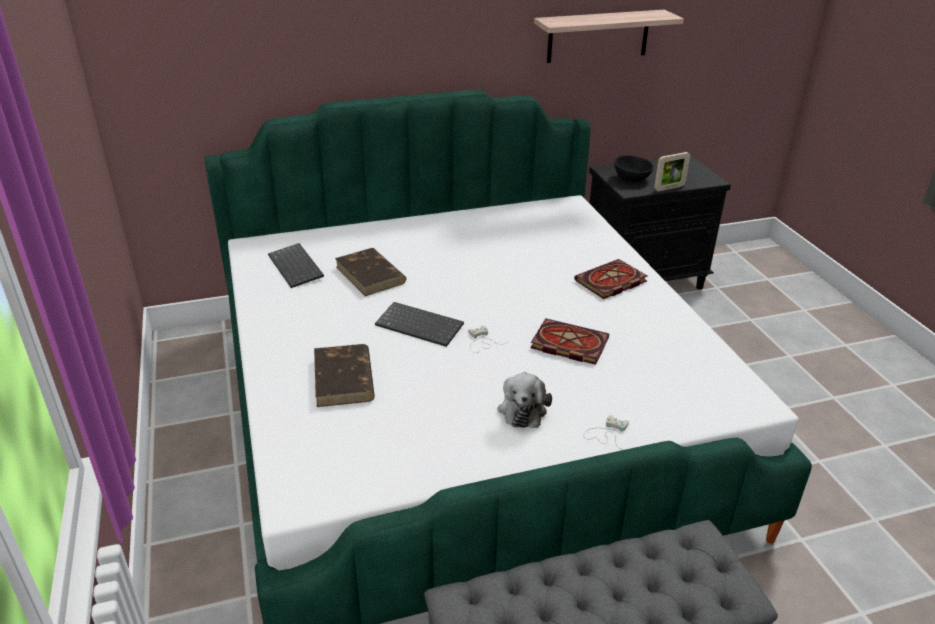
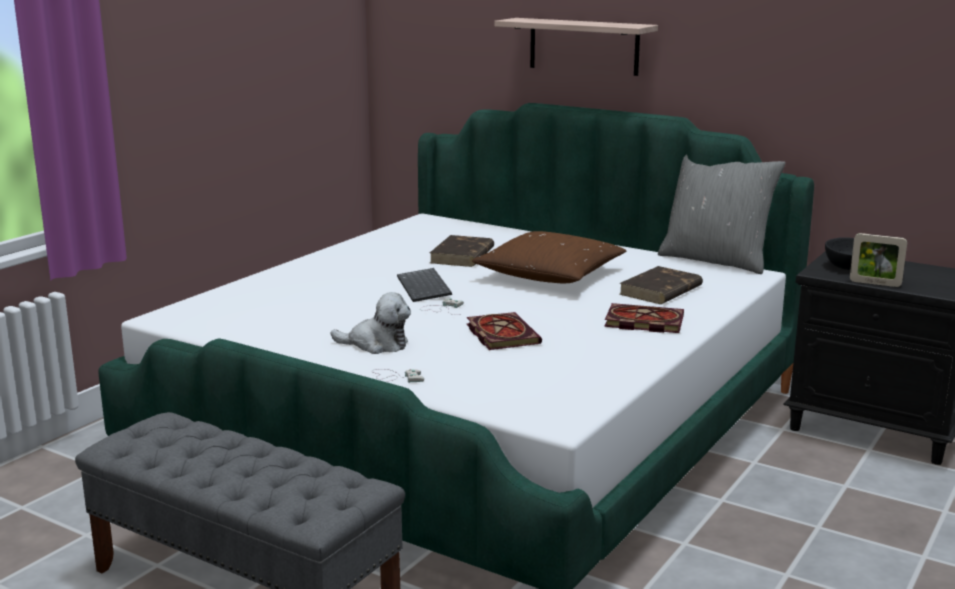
camera: 50 degrees right, 15 degrees down
keyboard [268,243,324,288] -> none
brown book [314,344,375,407] -> brown book moved to [619,266,703,304]
plush toy [498,372,552,428] -> plush toy turned 135 degrees counterclockwise [331,292,411,354]
shelf [534,10,684,63] -> shelf moved to [494,18,658,76]
none -> brown pillow [472,231,626,283]
none -> grey pillow [658,154,785,274]

